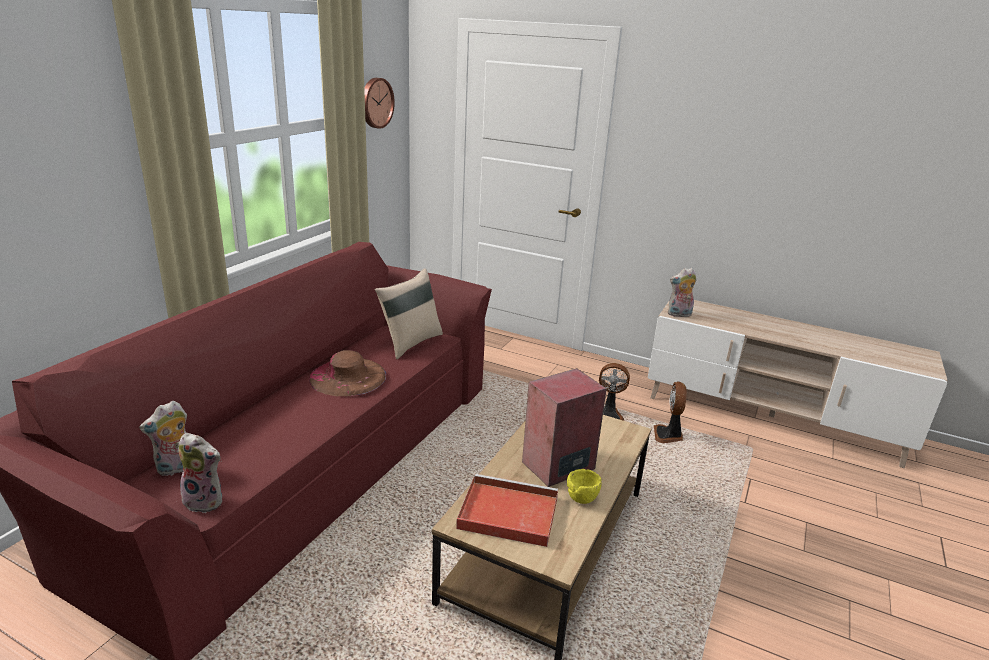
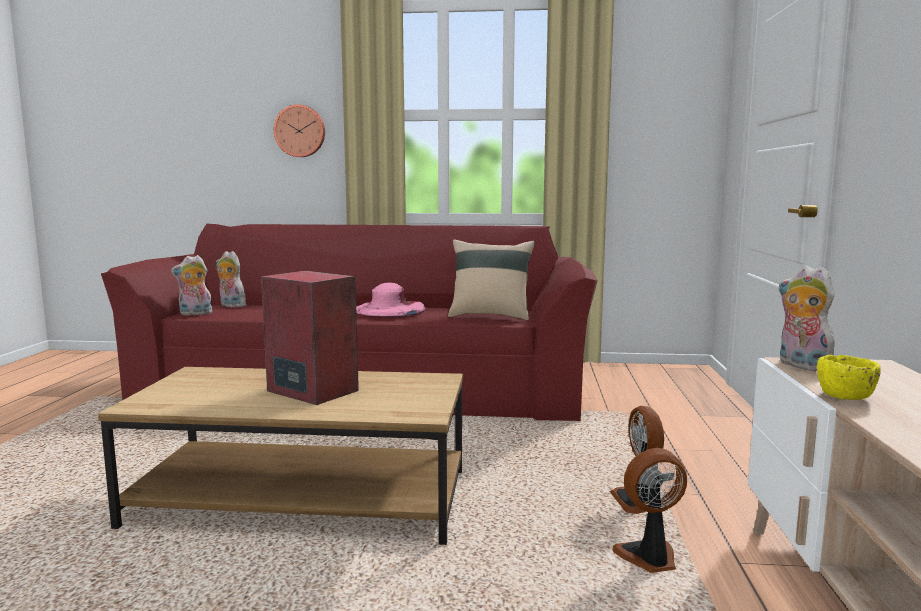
camera: 70 degrees right, 15 degrees down
plush toy [178,433,222,513] -> plush toy turned 75 degrees clockwise [171,255,212,316]
brown hat [309,350,386,396] -> pink hat [356,283,426,316]
wall clock [364,78,395,129] -> wall clock moved to [274,104,325,157]
red tray [456,474,558,547] -> none
yellow bowl [567,469,602,504] -> yellow bowl moved to [817,355,881,400]

